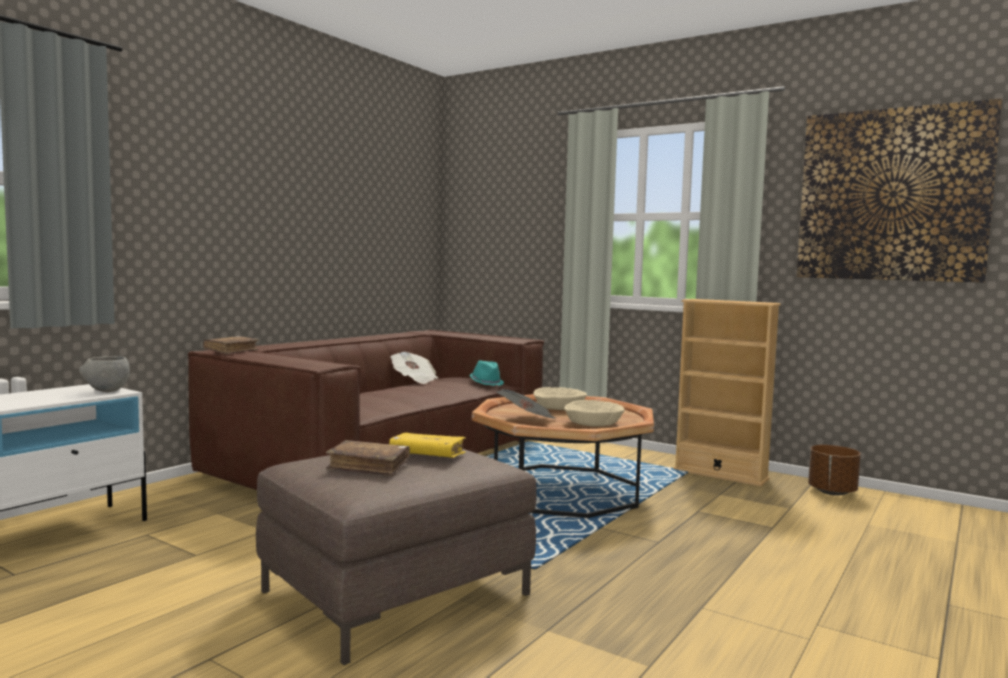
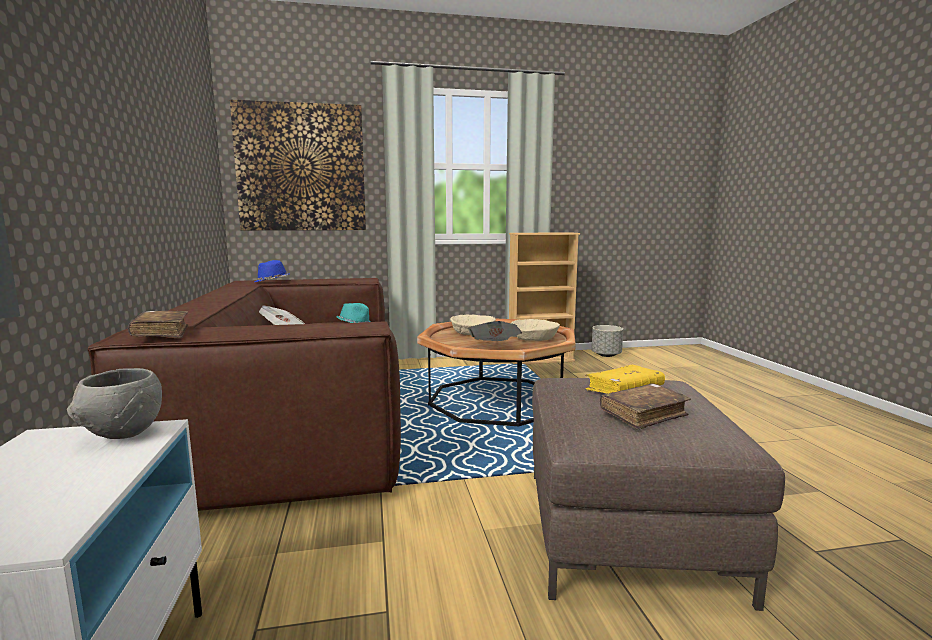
camera: 45 degrees left, 5 degrees up
picture [796,98,1002,283] -> picture moved to [230,100,366,230]
brown planter [808,445,861,496] -> grey planter [592,325,623,357]
none -> blue hat [255,260,289,282]

